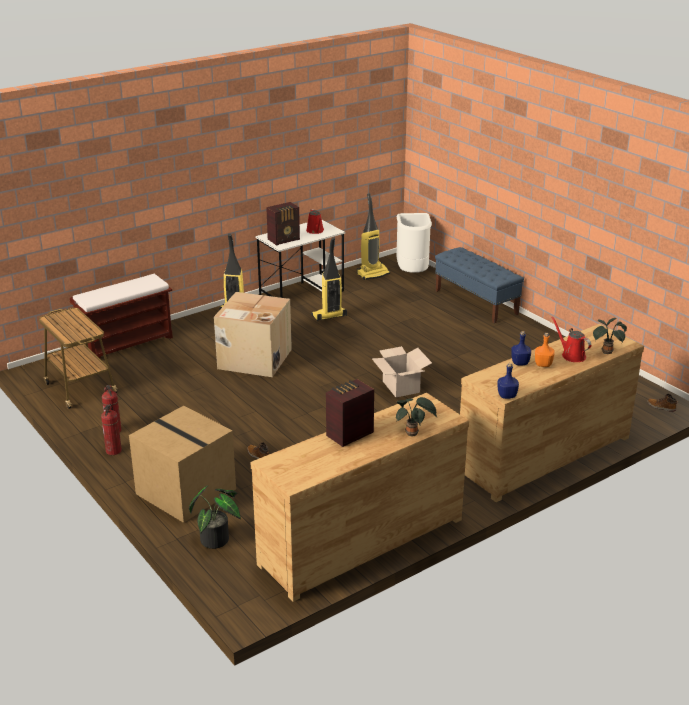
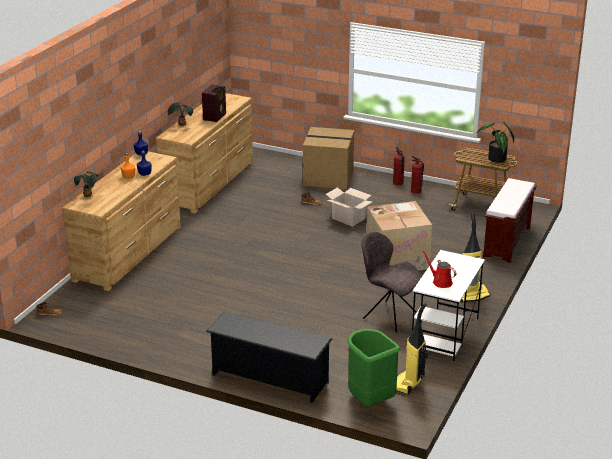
camera: 150 degrees right, 0 degrees up
potted plant [189,485,241,549] -> potted plant moved to [476,121,514,163]
radio [266,202,300,245] -> none
vacuum cleaner [311,237,347,321] -> grey chair [362,232,422,333]
cardboard box [372,346,432,397] -> cardboard box moved to [326,187,372,227]
white trash can [396,213,432,273] -> green trash can [348,329,400,407]
blue bench [435,247,524,323] -> black shoe rack [206,311,332,403]
red watering can [551,317,591,362] -> none

